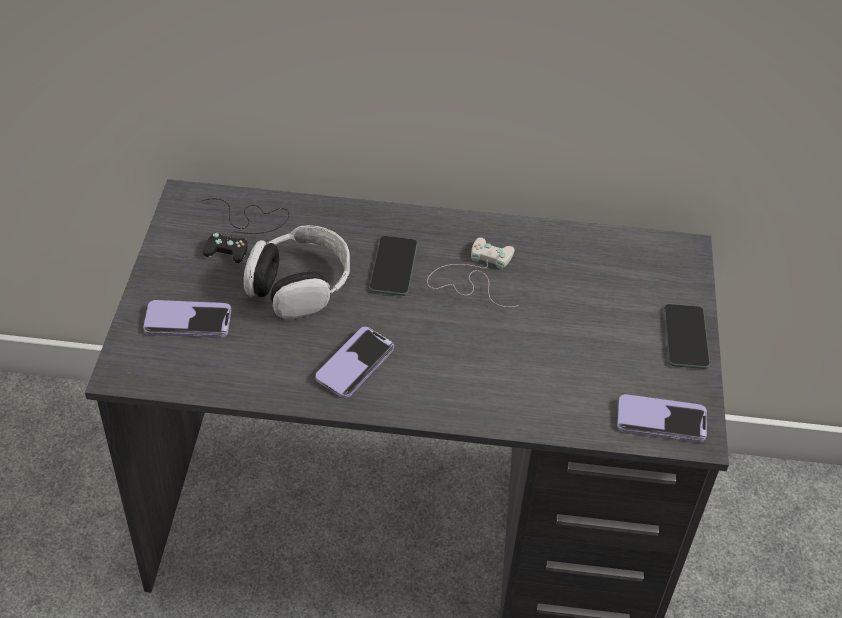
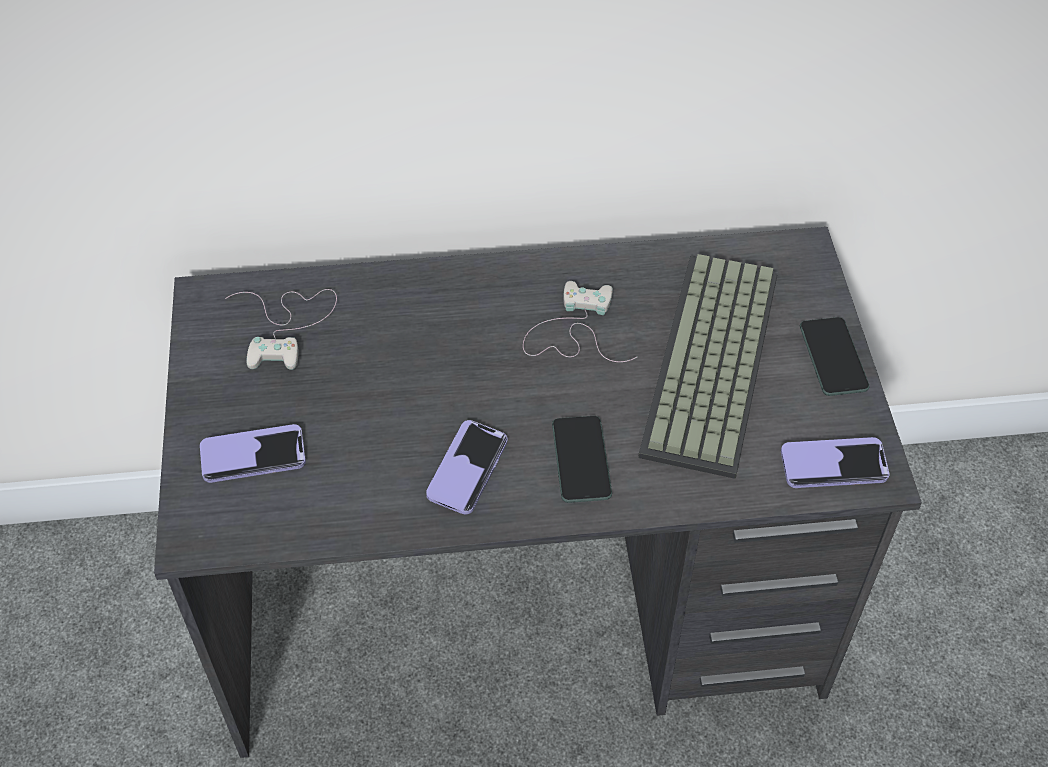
camera: 10 degrees left, 5 degrees up
black game controller [202,198,289,263] -> white game controller [225,289,337,370]
headphones [244,225,350,319] -> none
phone [369,236,418,296] -> phone moved to [552,416,612,503]
none -> keyboard [638,254,778,479]

